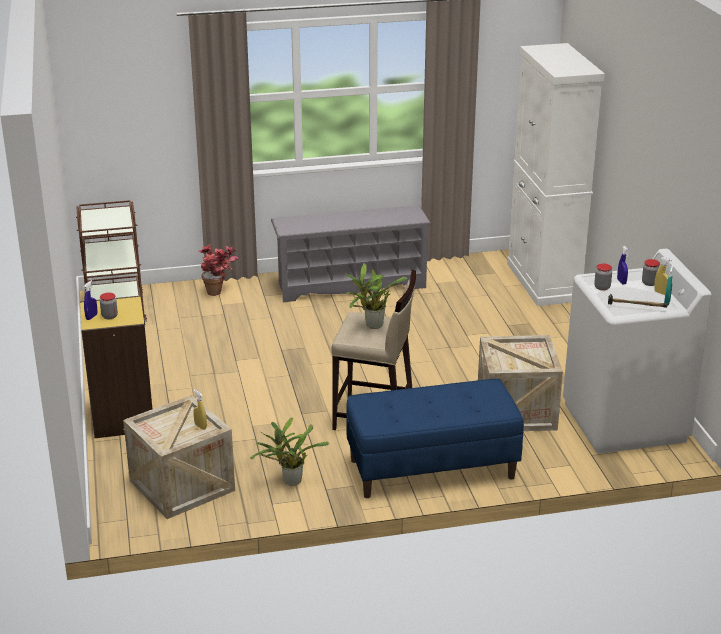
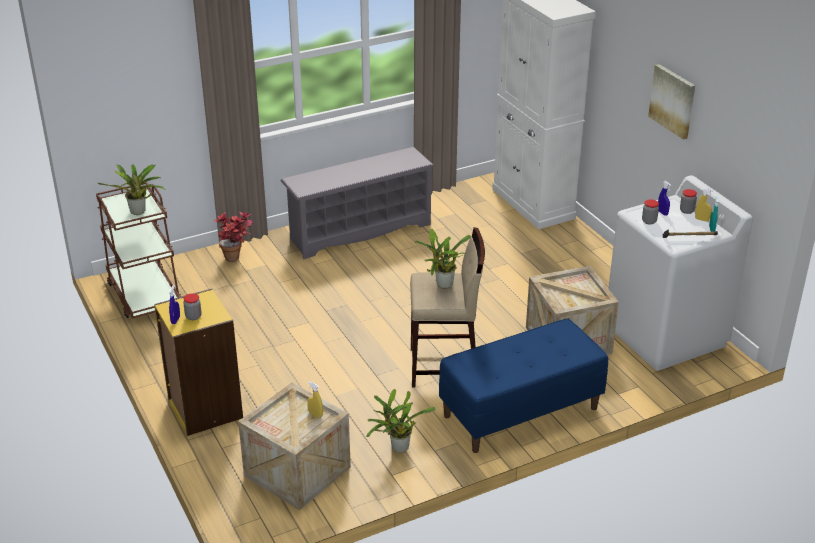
camera: 15 degrees left, 5 degrees up
none -> potted plant [98,164,164,215]
none -> picture [648,64,695,139]

